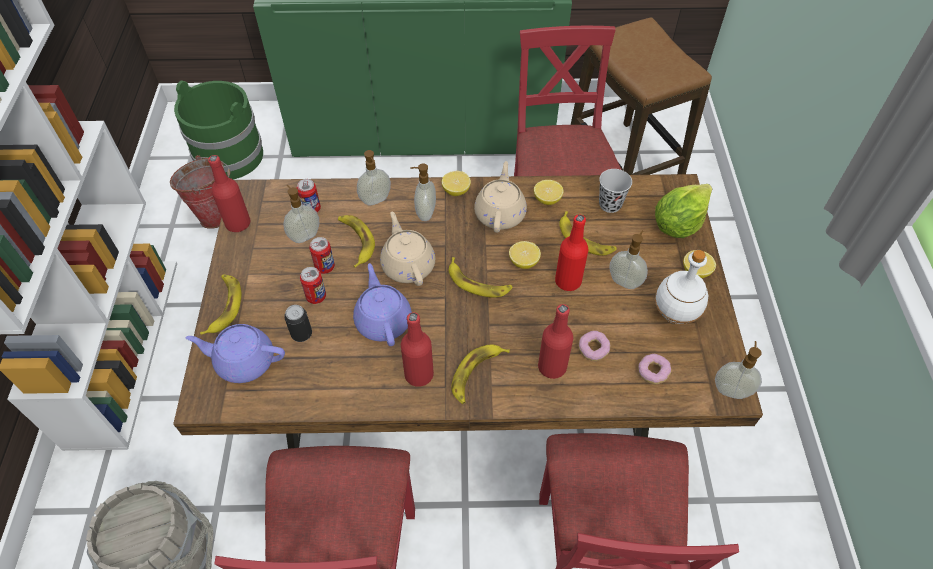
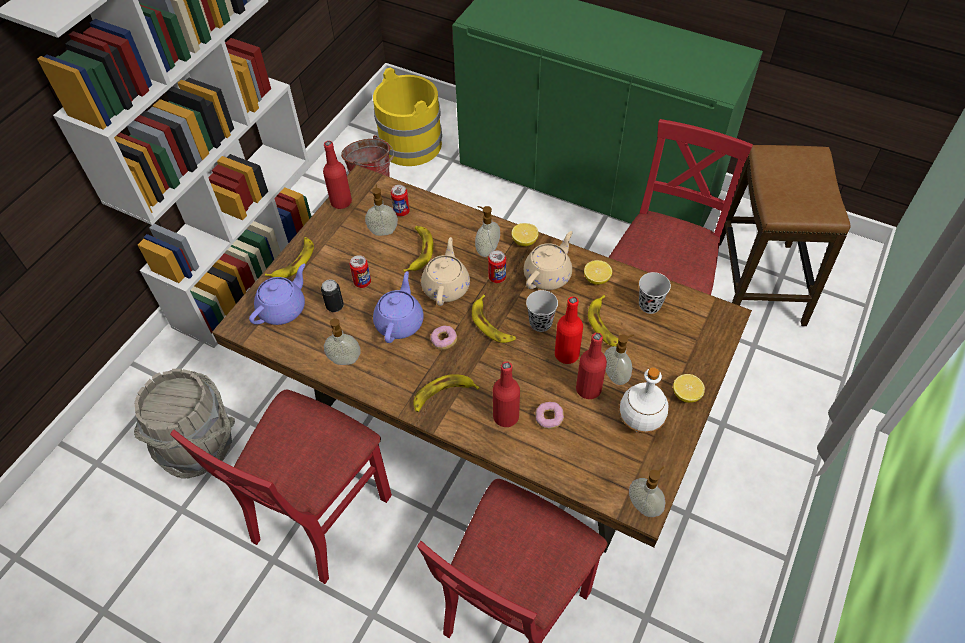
camera: 30 degrees right, 0 degrees up
green bucket [174,80,263,180] -> yellow bucket [373,67,442,166]
purple teapot [186,324,285,383] -> purple teapot turned 90 degrees clockwise [249,264,305,325]
can [309,237,335,274] -> can moved to [488,251,506,283]
soap dispenser [357,150,391,206] -> soap dispenser moved to [324,318,360,365]
red bottle [401,312,434,387] -> red bottle moved to [576,333,607,399]
lemon [509,241,541,269] -> black cup [526,290,558,332]
donut [638,354,671,384] -> donut moved to [430,325,457,350]
lettuce [655,184,712,238] -> none

